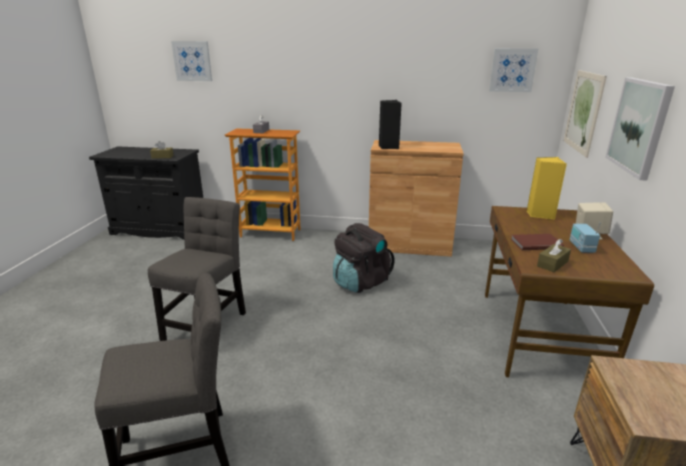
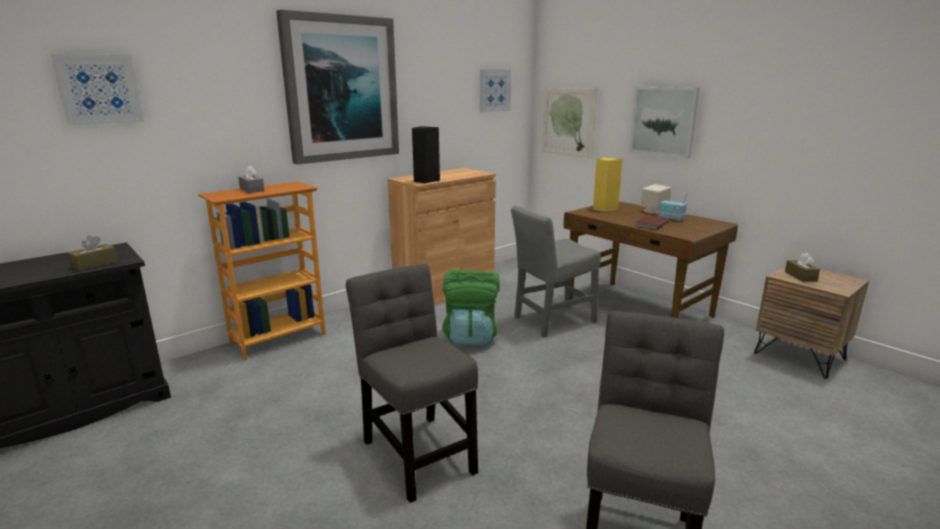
camera: 50 degrees left, 5 degrees down
black backpack [333,223,394,293] -> green backpack [442,269,499,345]
brown tissue box [537,239,571,272] -> brown tissue box moved to [785,253,820,282]
none -> picture [276,10,399,165]
none -> grey chair [511,206,601,337]

